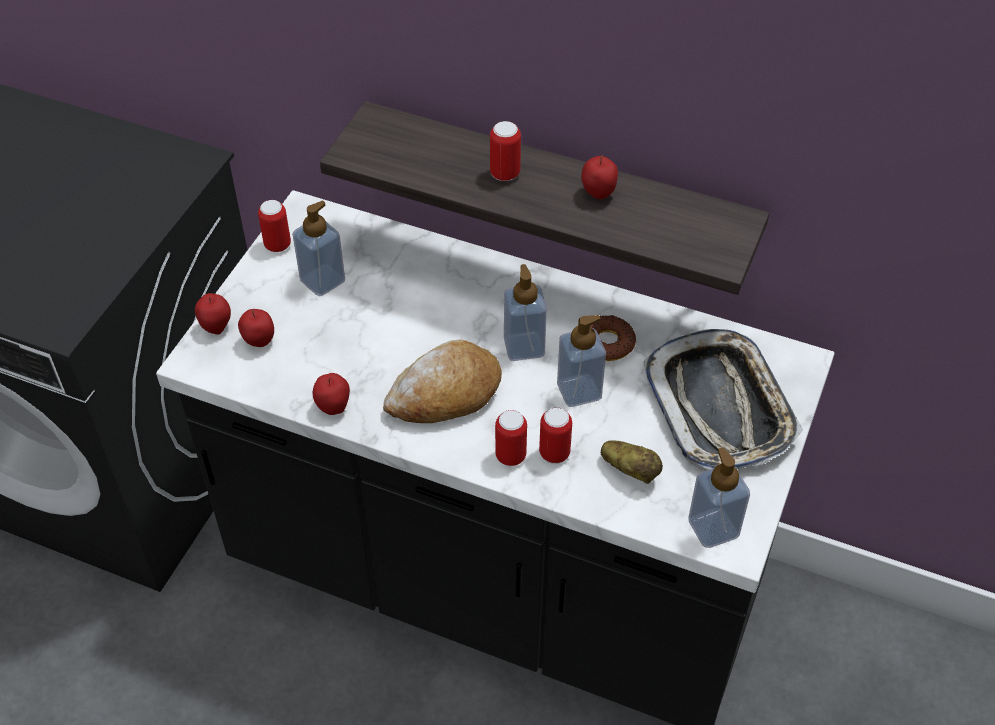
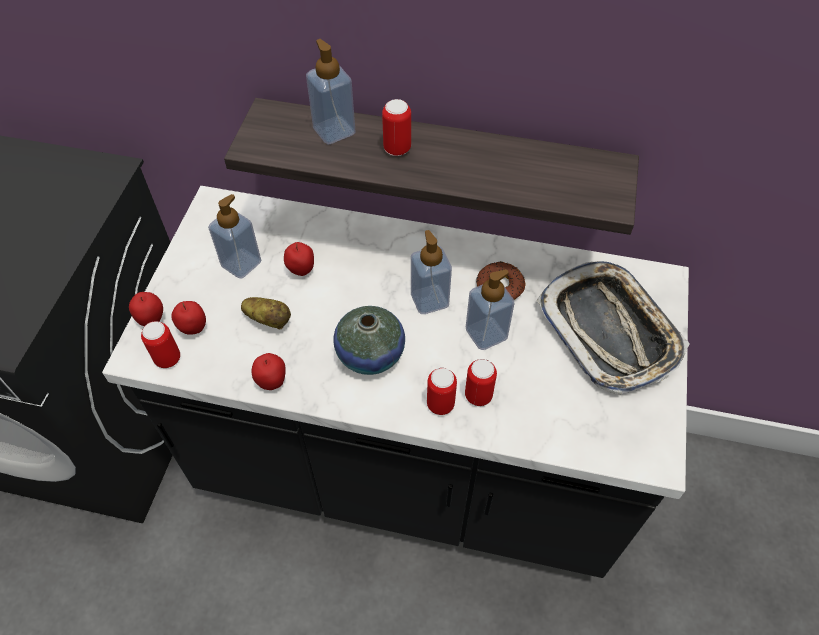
camera: 10 degrees left, 5 degrees up
can [258,200,291,252] -> can moved to [141,321,180,368]
bread [383,339,502,423] -> vase [333,306,405,375]
apple [581,155,618,199] -> apple moved to [284,242,314,276]
potato [601,440,663,484] -> potato moved to [241,297,291,329]
soap dispenser [688,447,750,548] -> soap dispenser moved to [306,39,356,144]

